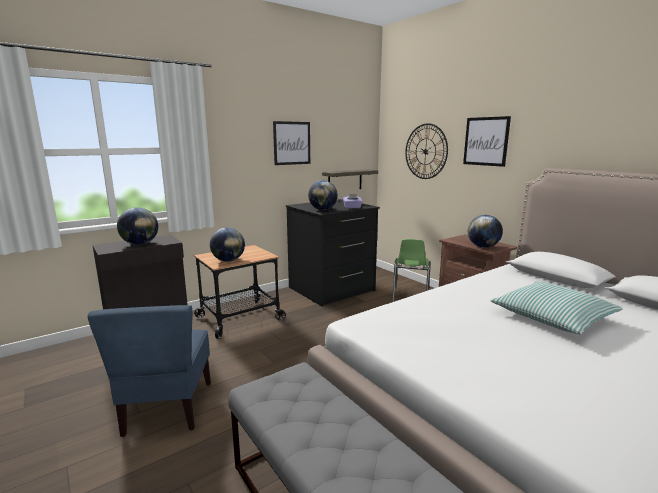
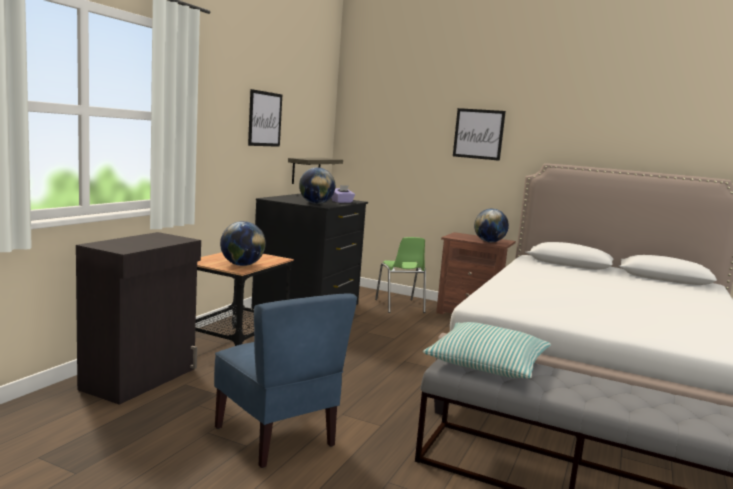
camera: 30 degrees left, 5 degrees down
globe [117,207,158,245] -> none
wall clock [405,123,448,179] -> none
pillow [491,282,623,334] -> pillow moved to [423,322,551,379]

